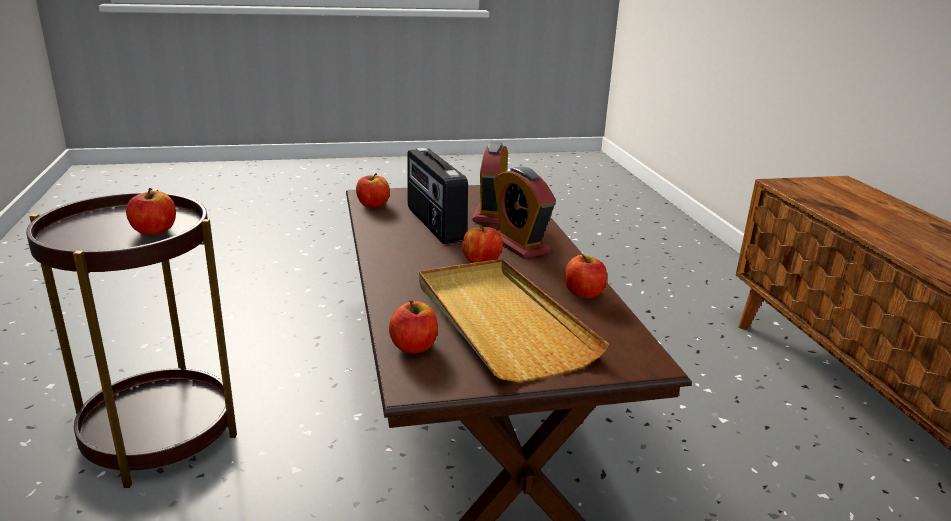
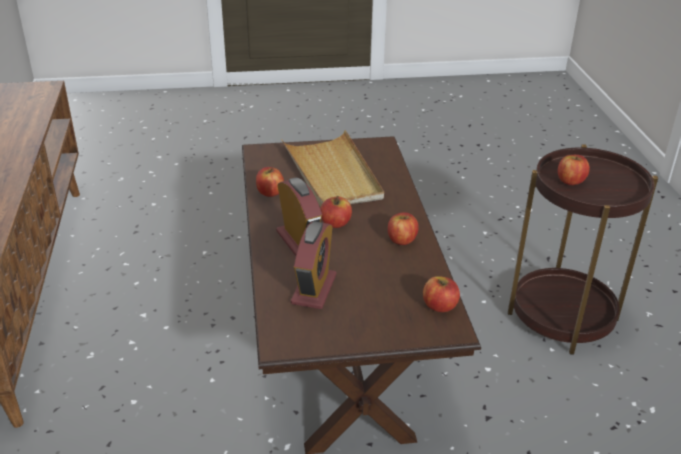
camera: 175 degrees left, 10 degrees up
apple [389,300,438,354] -> apple moved to [388,212,419,245]
radio [407,148,468,244] -> none

